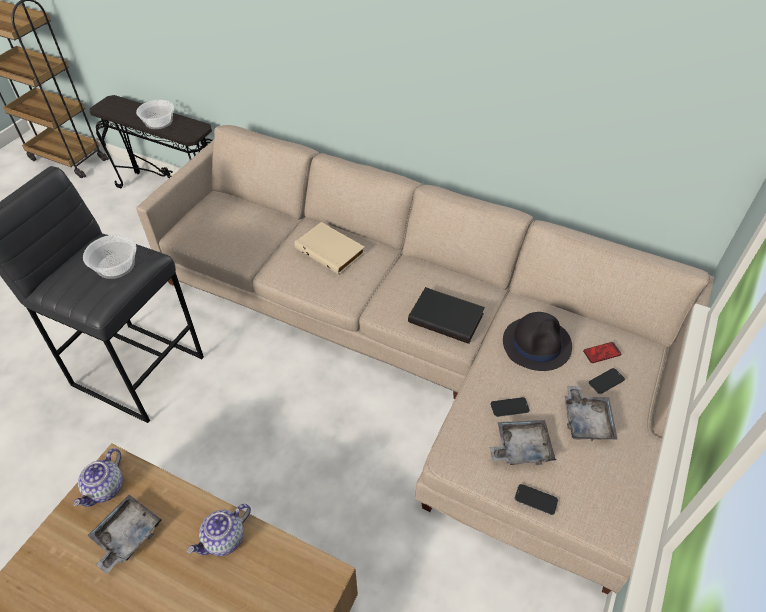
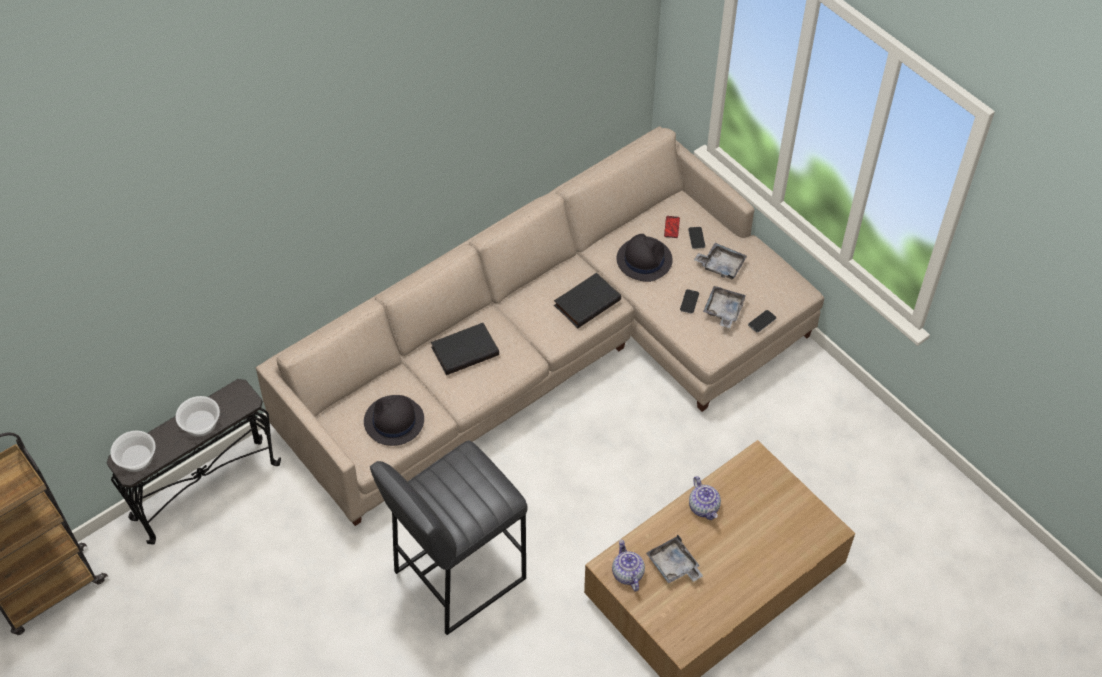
camera: 65 degrees left, 5 degrees up
teapot [73,448,123,507] -> teapot turned 150 degrees counterclockwise [612,539,645,592]
bowl [83,234,136,279] -> bowl moved to [110,431,156,472]
beige book [294,222,365,275] -> black book [431,323,499,375]
none -> black hat [364,395,424,446]

